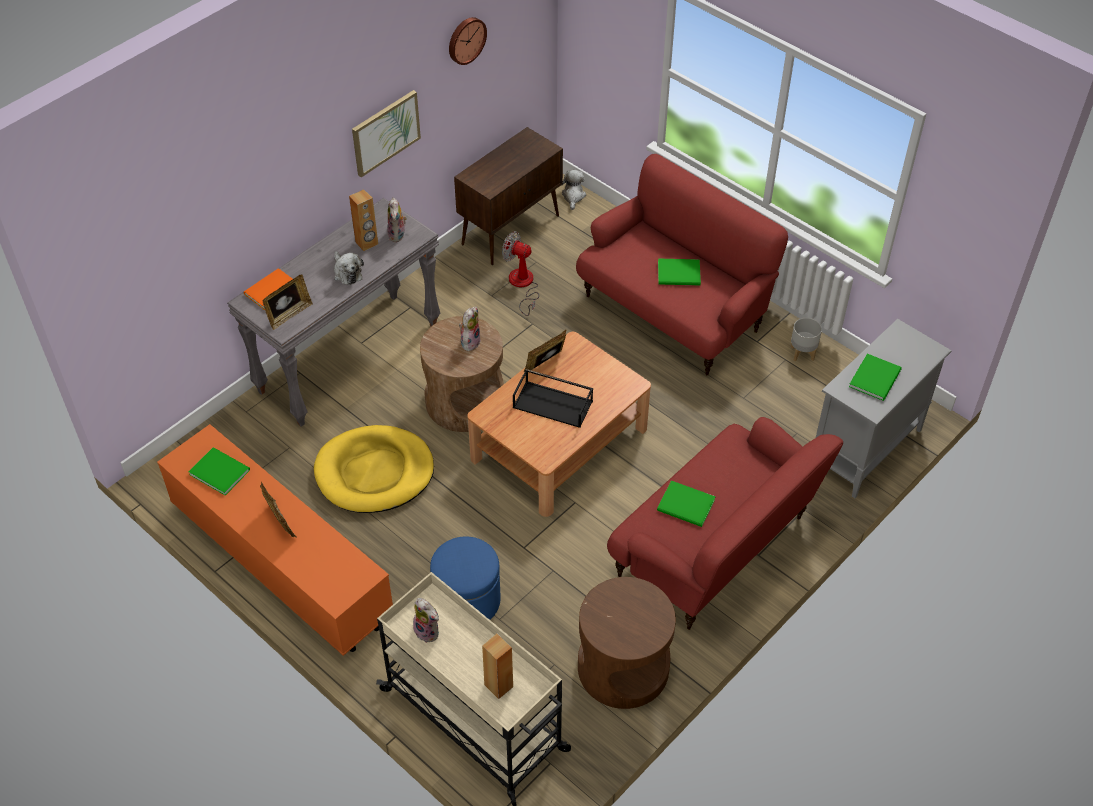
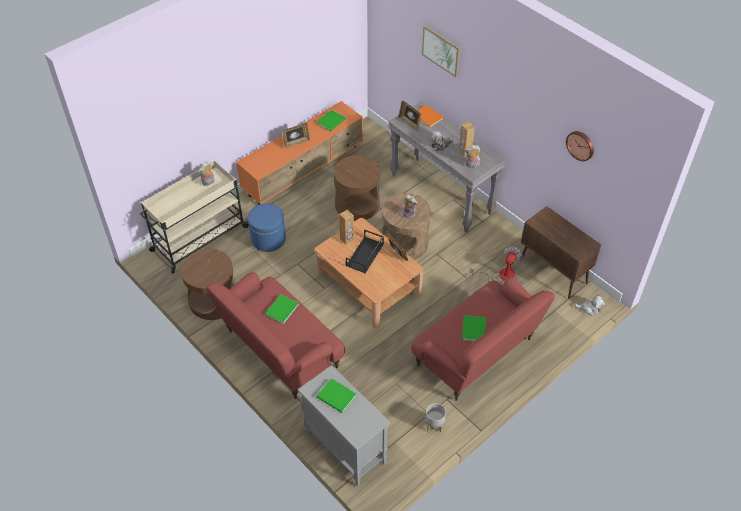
camera: 95 degrees right, 0 degrees up
yellow dog bed [314,425,434,513] -> brown side table [334,155,380,221]
picture [352,90,421,177] -> picture moved to [422,25,461,77]
brown speaker [482,634,513,699] -> brown speaker moved to [339,209,354,245]

